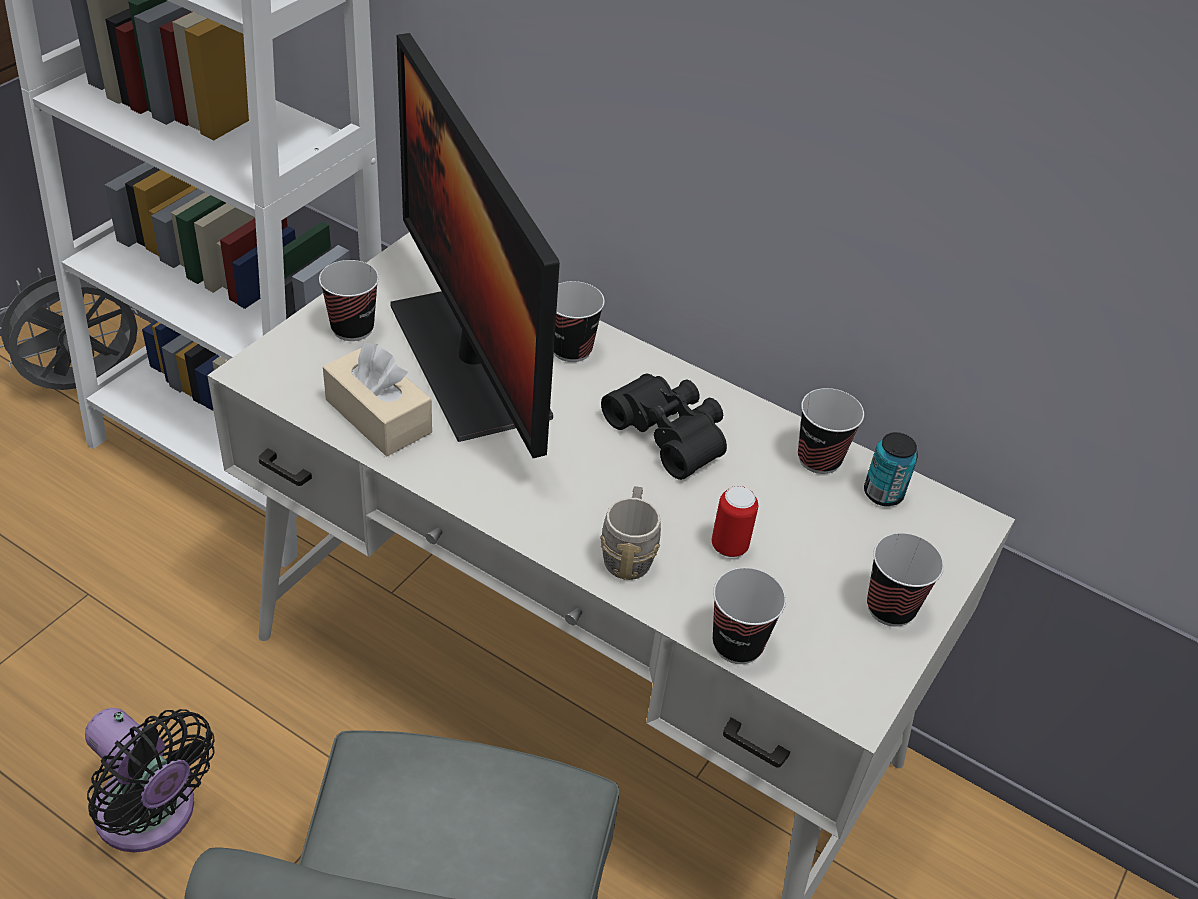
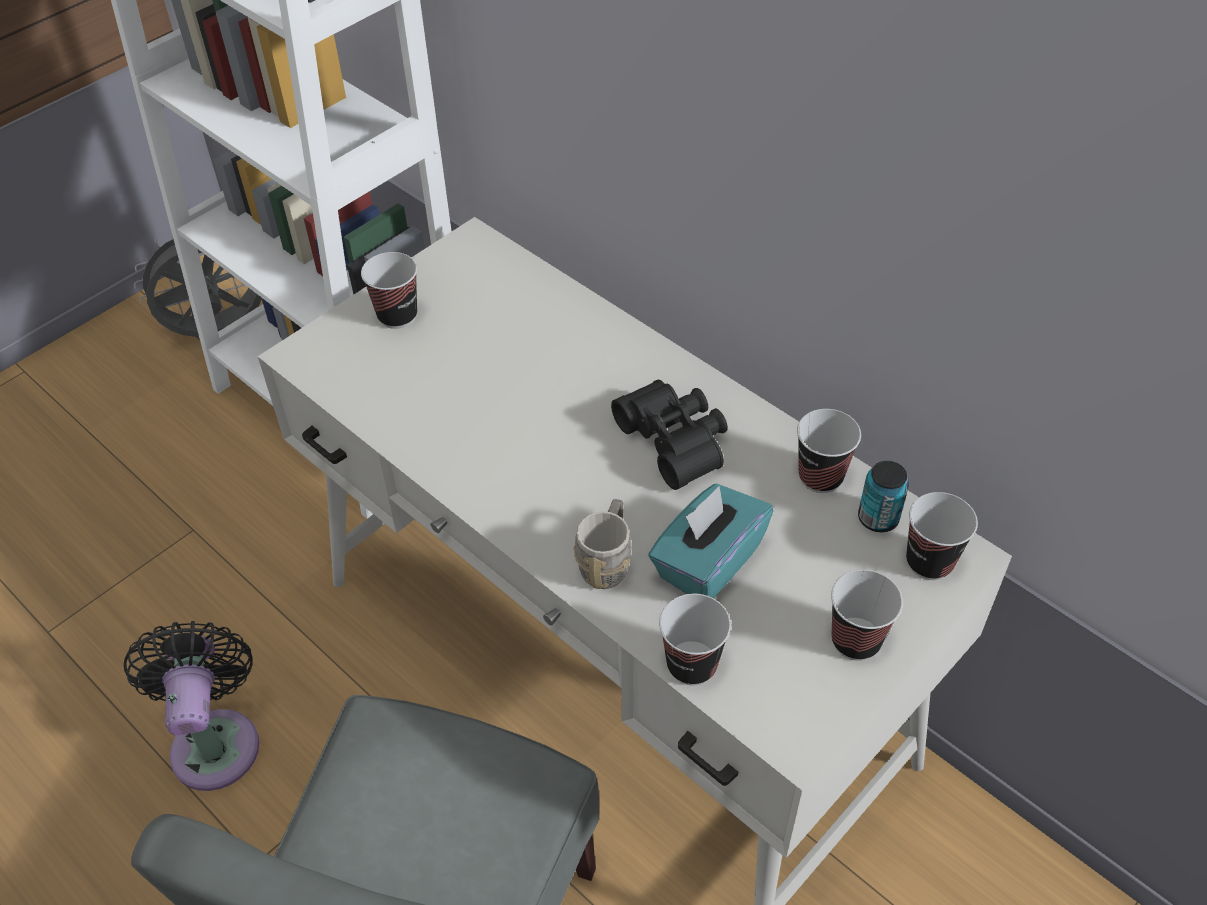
camera: 15 degrees right, 5 degrees up
black fan [85,708,215,852] -> black fan turned 150 degrees counterclockwise [124,621,259,791]
beige tissue box [323,342,432,456] -> none
monitor [390,33,560,458] -> none
cup [554,281,605,362] -> cup moved to [906,492,978,580]
can [712,486,758,557] -> turquoise tissue box [648,484,773,598]

